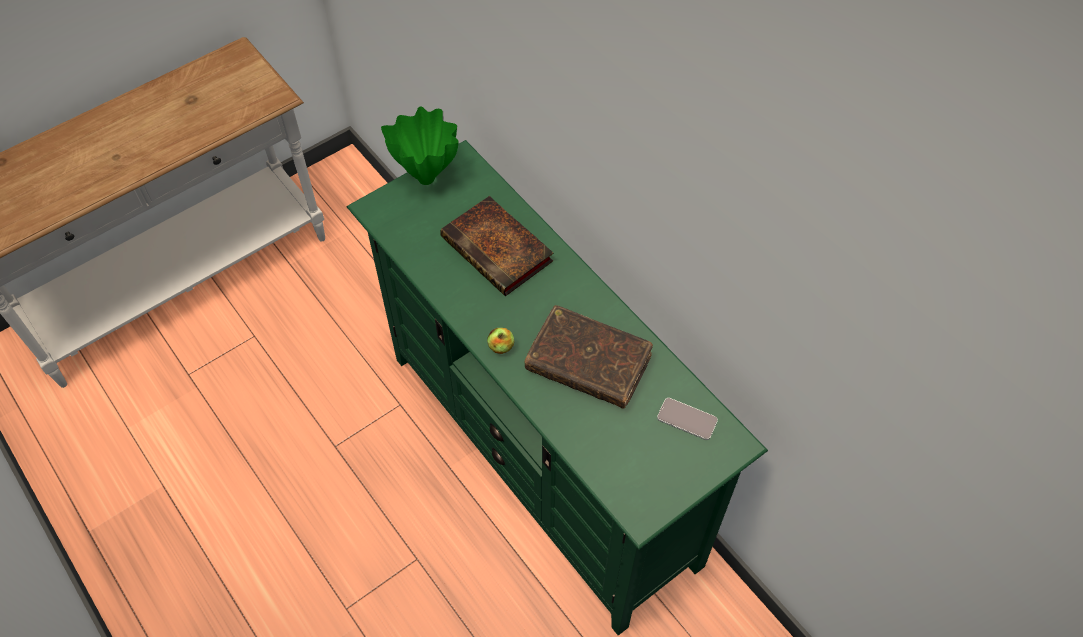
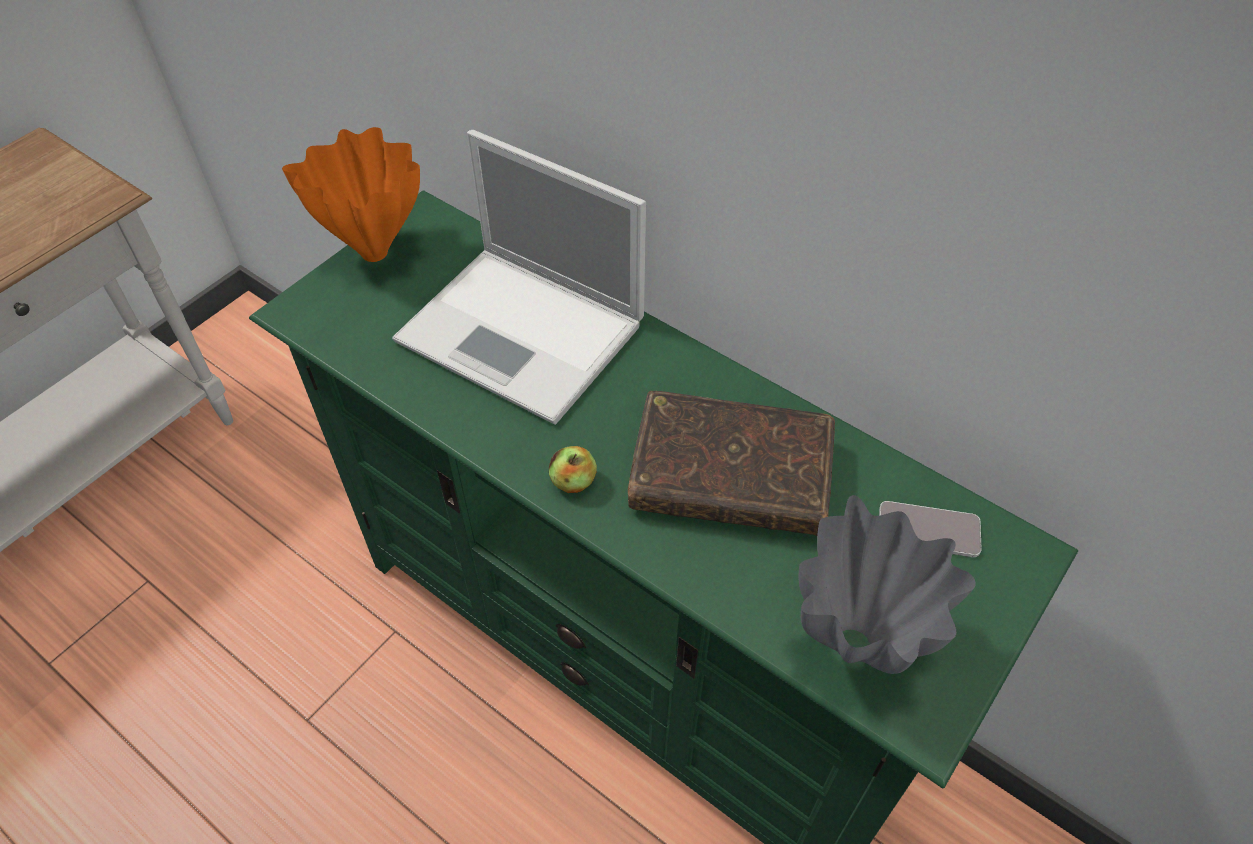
camera: 15 degrees left, 5 degrees down
green vase [381,107,459,185] -> orange vase [282,127,420,262]
book [440,196,553,296] -> laptop [392,130,646,425]
none -> grey vase [799,495,975,674]

